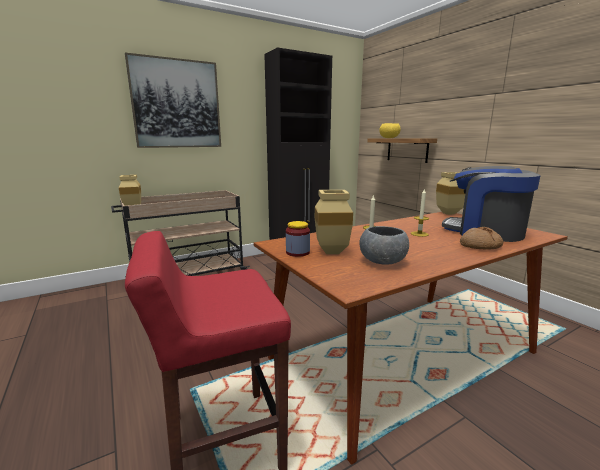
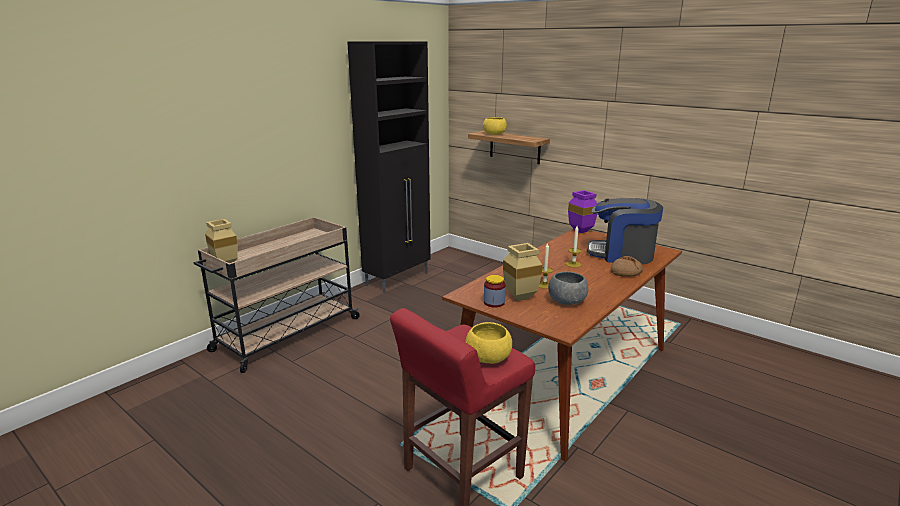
camera: 20 degrees left, 5 degrees up
picture [125,53,221,148] -> none
beige vase [436,172,465,215] -> purple vase [568,190,598,233]
none -> yellow bowl [465,322,512,364]

